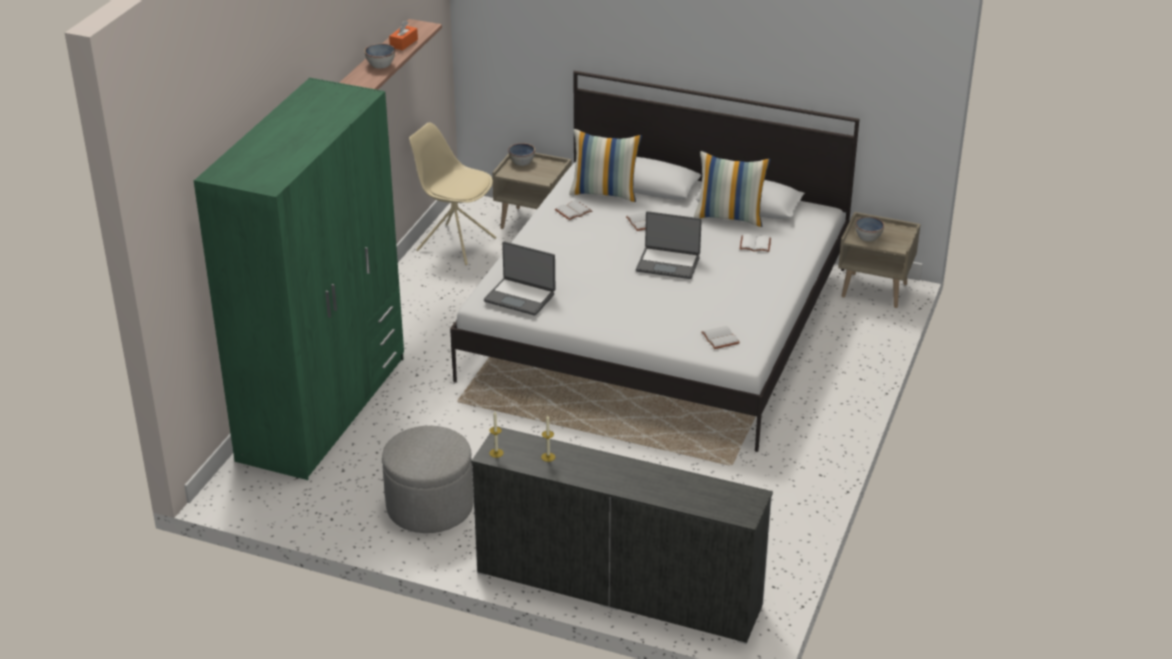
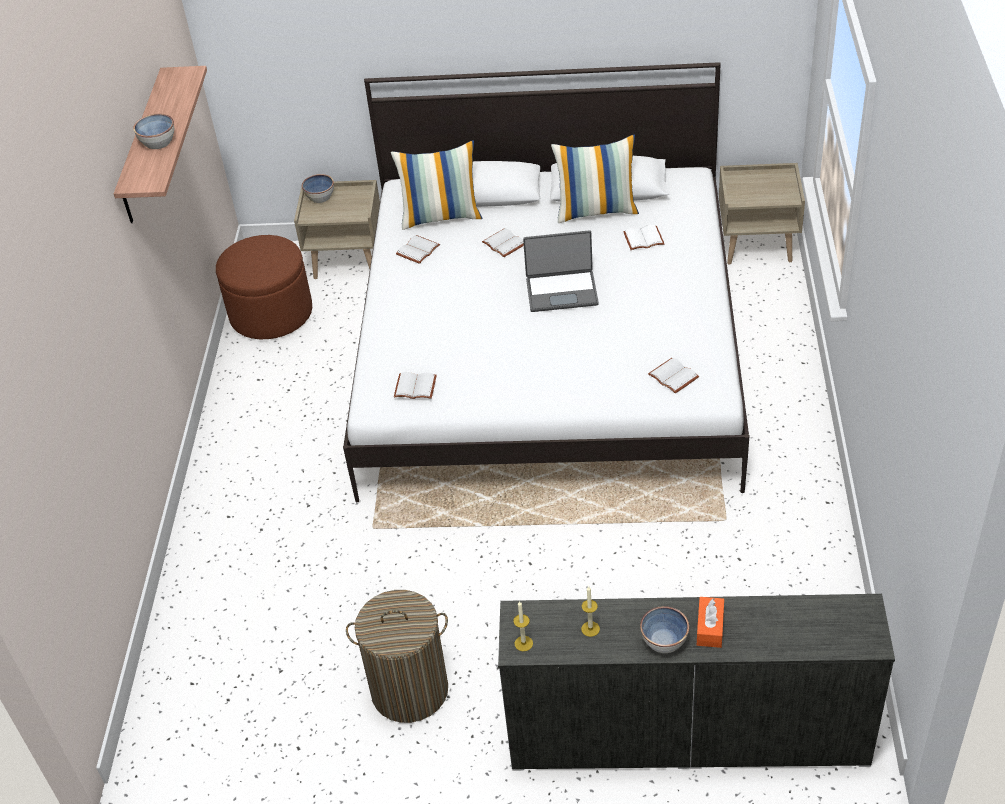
camera: 15 degrees left, 10 degrees up
green wardrobe [193,78,404,480] -> none
grey ottoman [382,426,473,533] -> laundry basket [346,590,448,723]
orange tissue box [389,21,418,50] -> orange tissue box moved to [697,597,724,648]
beige chair [409,122,496,265] -> brown ottoman [216,235,312,339]
laptop [484,241,555,316] -> white book [394,372,437,399]
bowl [855,217,884,241] -> bowl moved to [640,606,689,653]

